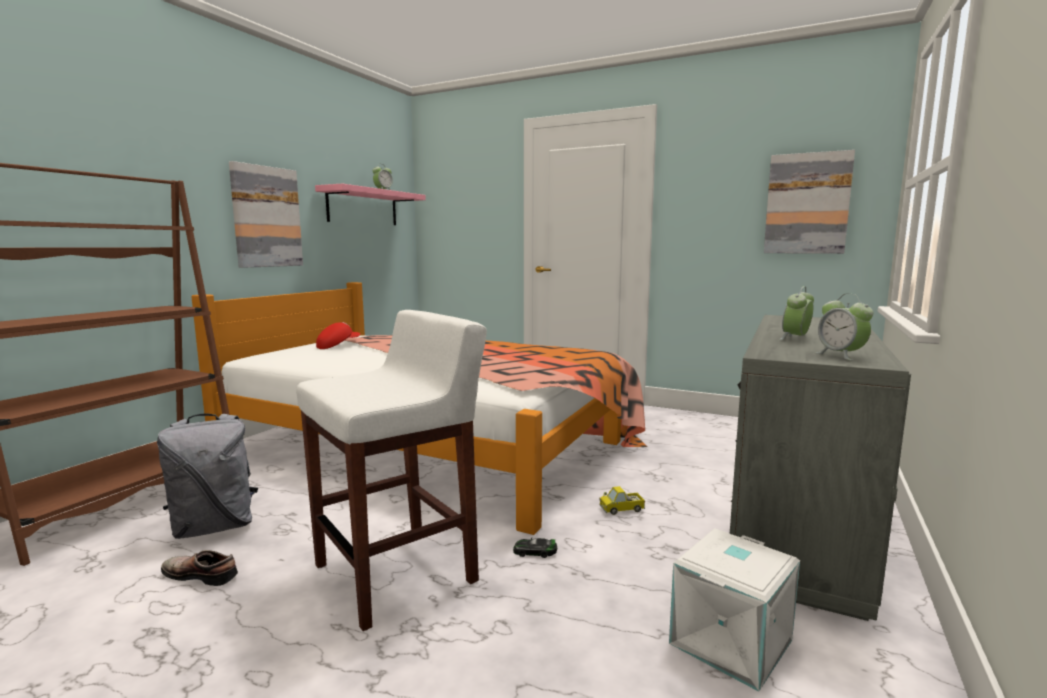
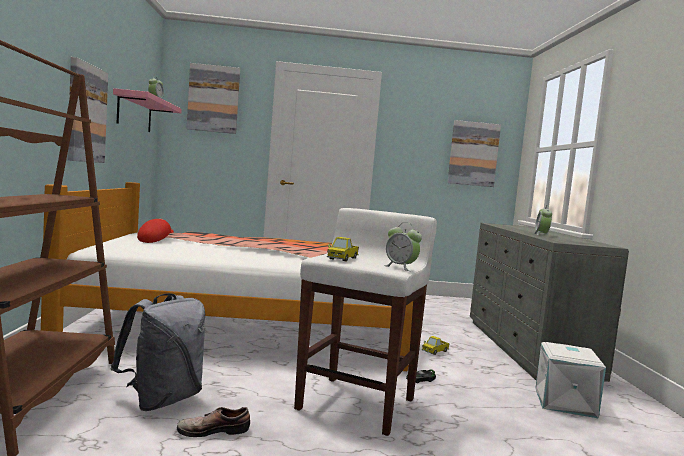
camera: 30 degrees left, 5 degrees down
alarm clock [815,294,873,361] -> alarm clock moved to [384,222,422,271]
none -> picture [187,63,240,134]
none -> toy truck [327,237,359,262]

